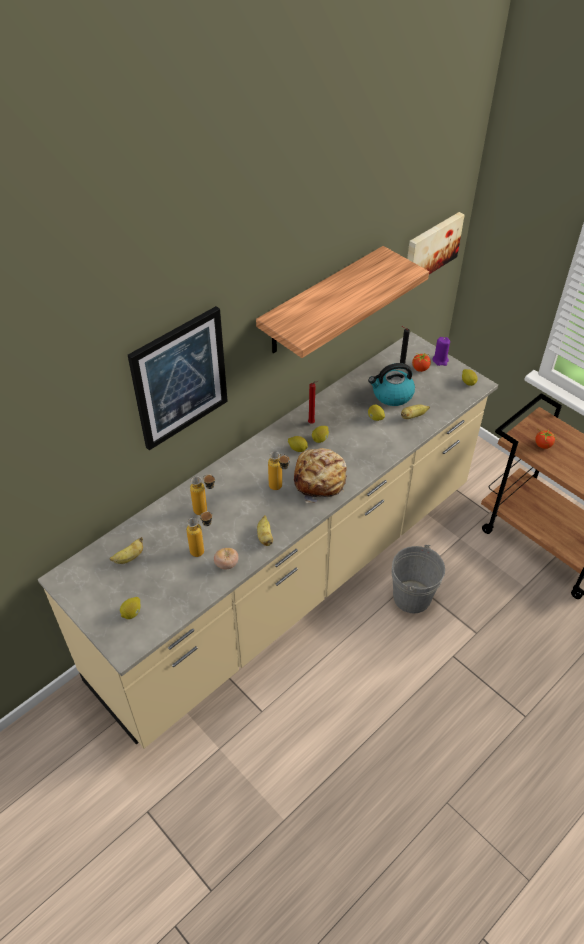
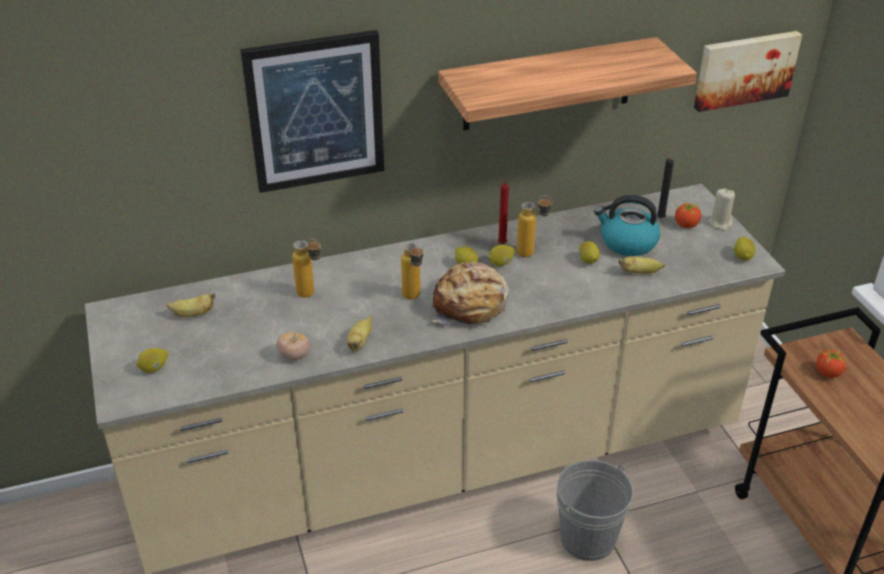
camera: 25 degrees right, 10 degrees down
bottle [186,511,213,557] -> bottle moved to [517,196,553,257]
purple candle [432,337,450,366] -> beige candle [709,188,735,231]

